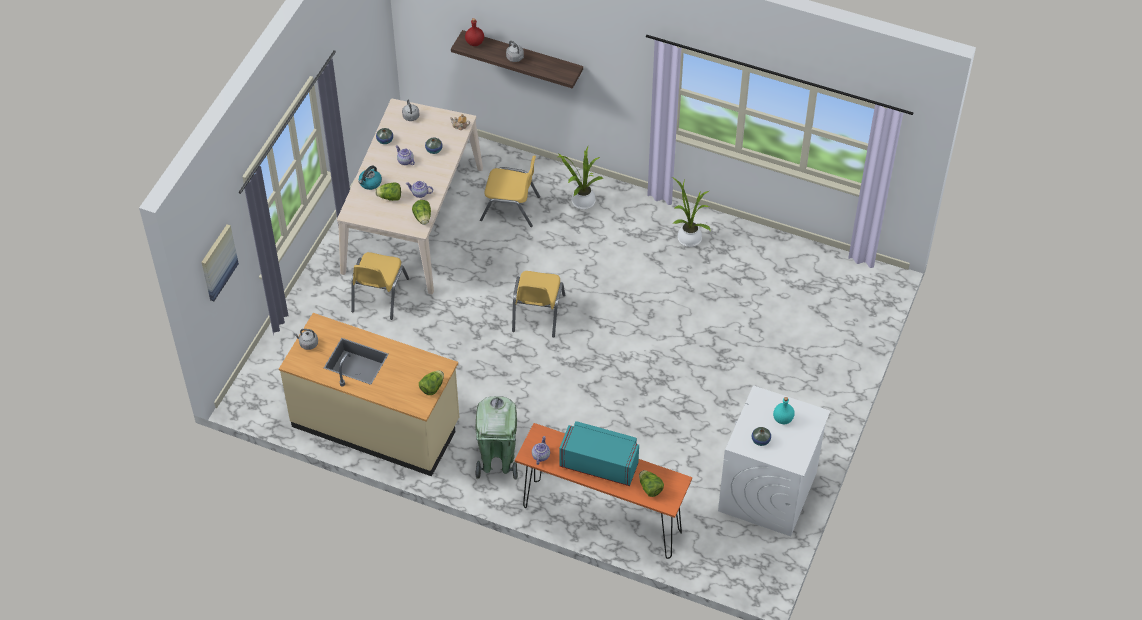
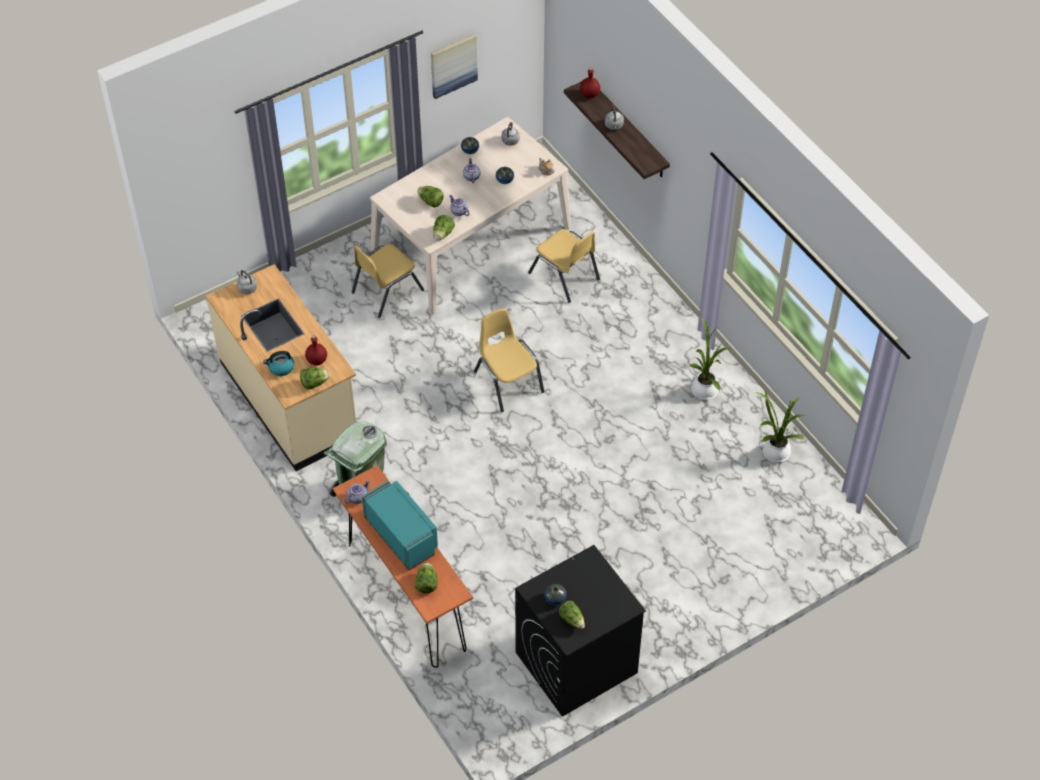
camera: 35 degrees right, 0 degrees up
picture [201,224,239,301] -> picture moved to [431,34,478,99]
kettle [359,166,382,190] -> kettle moved to [263,351,294,376]
yellow chair [512,271,565,337] -> yellow chair turned 105 degrees clockwise [474,308,544,412]
potted plant [558,146,604,209] -> potted plant moved to [756,390,805,463]
white washing machine [718,385,830,536] -> black washing machine [515,545,646,717]
turquoise bottle [773,397,795,424] -> none
none -> red bottle [305,336,327,366]
none -> lettuce [559,601,585,629]

